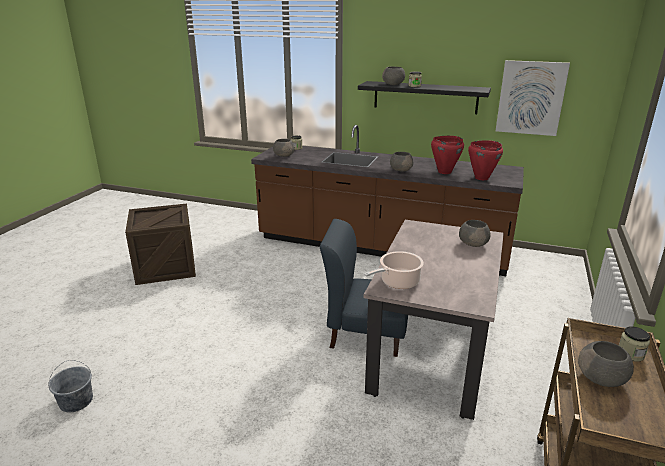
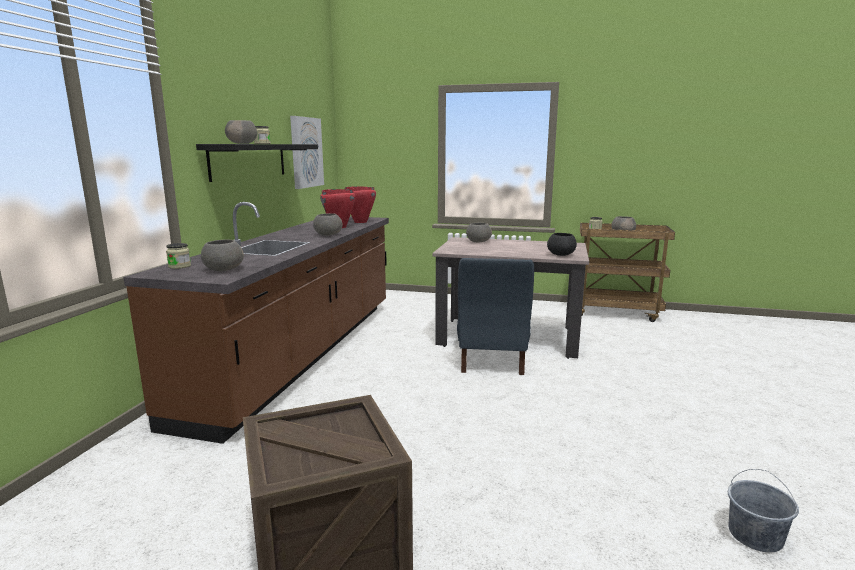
camera: 95 degrees left, 10 degrees down
cooking pot [364,251,424,289] -> black bowl [547,233,577,256]

